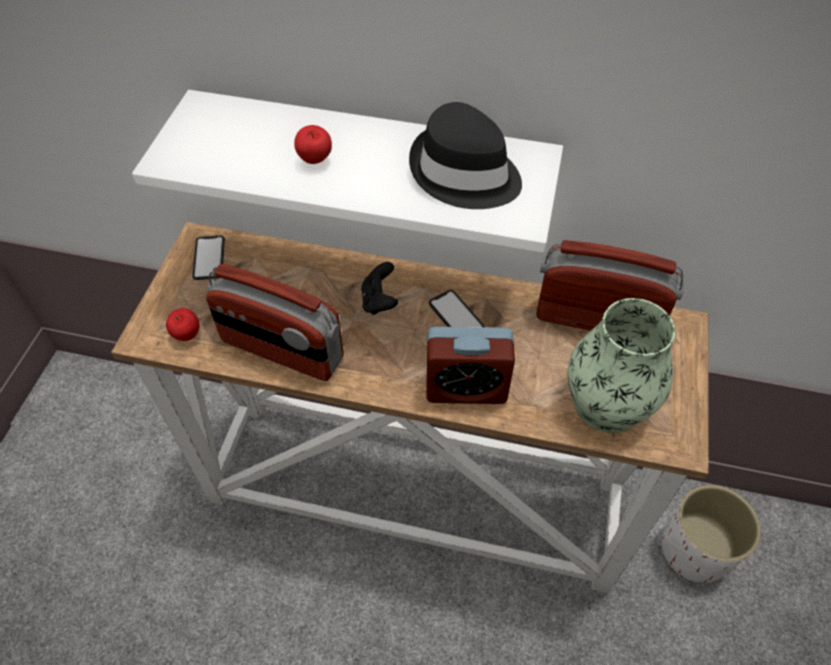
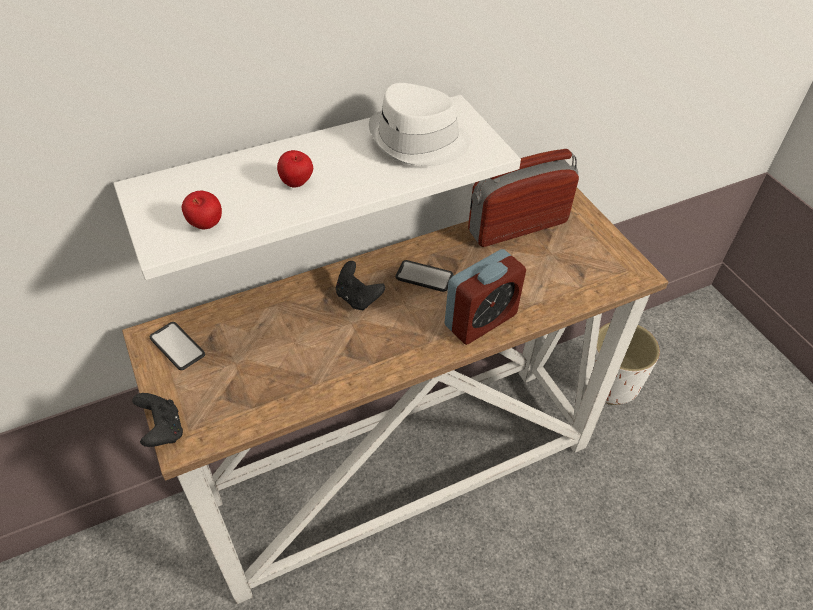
camera: 40 degrees left, 5 degrees down
apple [166,308,200,341] -> apple moved to [182,191,222,230]
radio [206,264,344,381] -> none
black hat [409,102,522,209] -> white hat [369,83,471,166]
vase [567,298,675,433] -> none
none -> black game controller [132,393,183,447]

